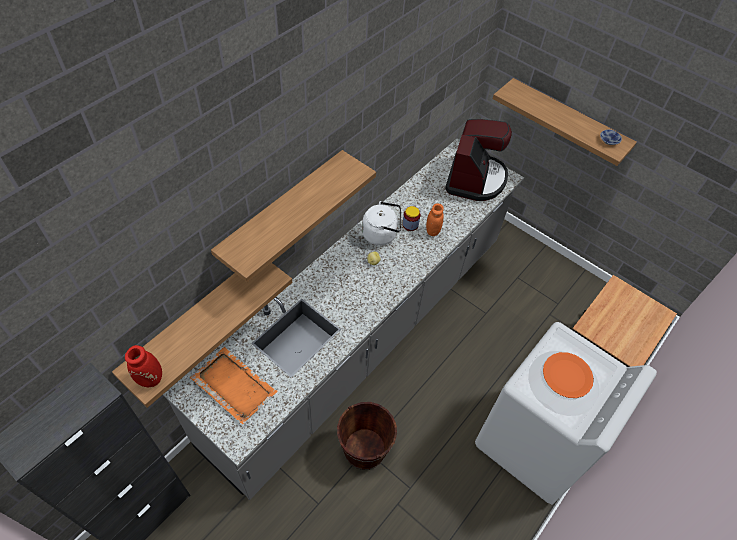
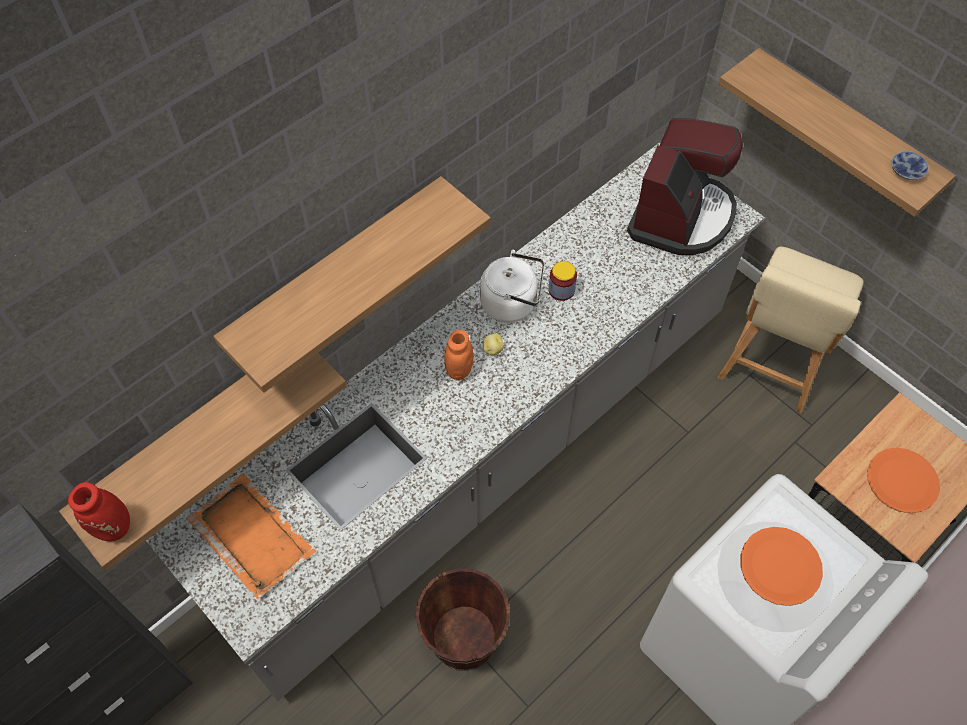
camera: 10 degrees right, 5 degrees up
orange jar [426,203,444,236] -> orange jar moved to [444,330,473,380]
none -> beige chair [718,247,864,414]
none -> orange plate [867,448,940,513]

